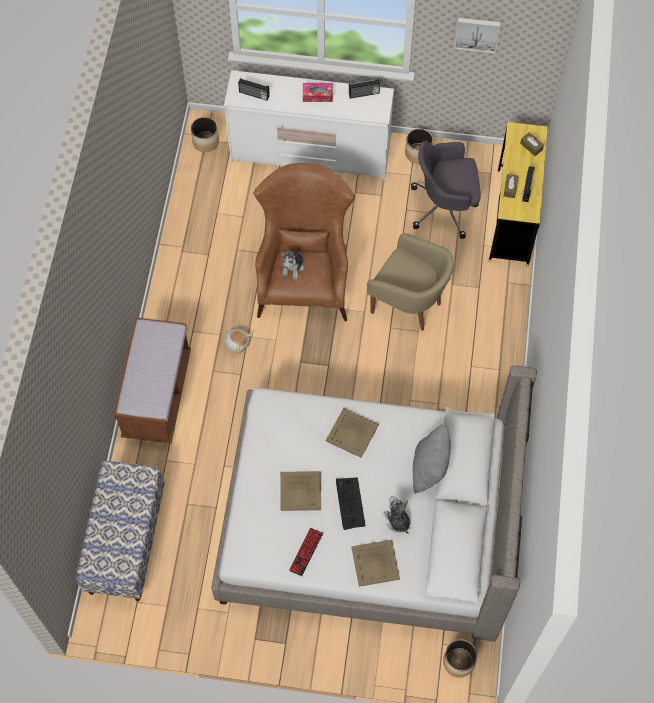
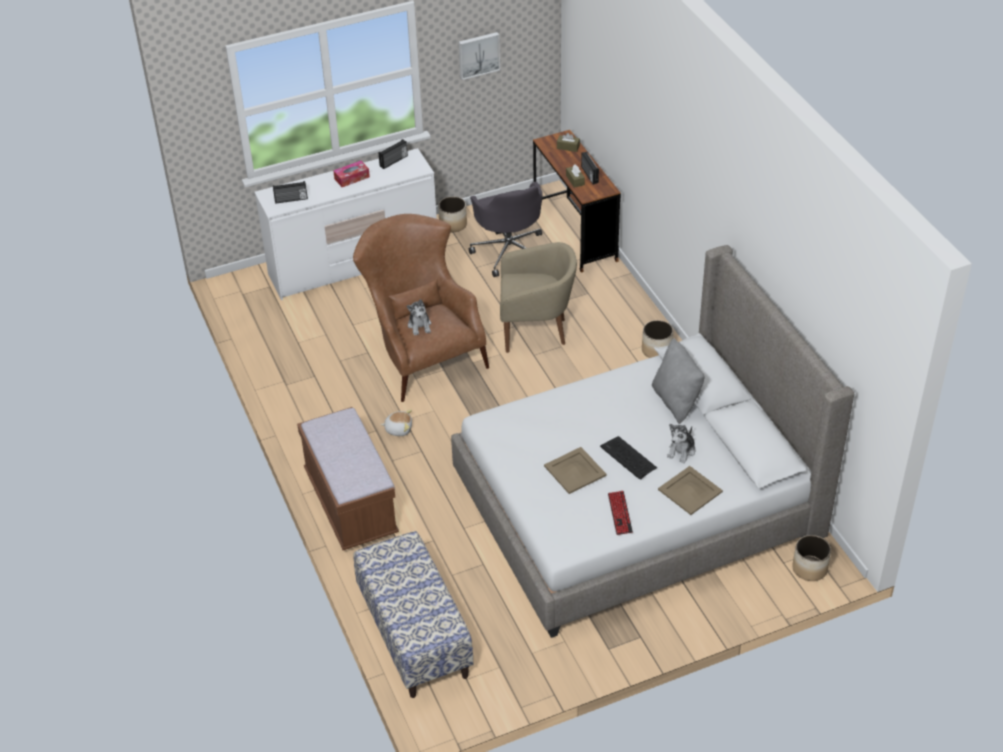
camera: 30 degrees left, 20 degrees down
planter [191,117,219,152] -> planter moved to [642,320,673,358]
beige tray [326,408,379,458] -> none
plush toy [384,496,410,534] -> plush toy turned 90 degrees counterclockwise [667,424,695,464]
grey office chair [411,141,481,239] -> grey office chair turned 75 degrees counterclockwise [469,182,543,277]
yellow desk [489,122,548,267] -> brown desk [533,130,621,273]

